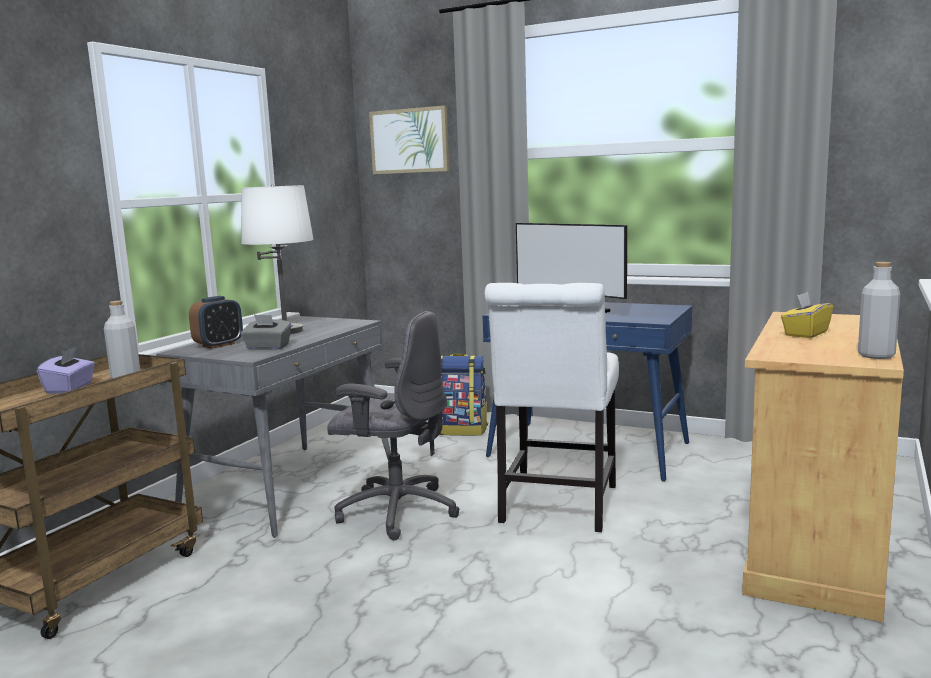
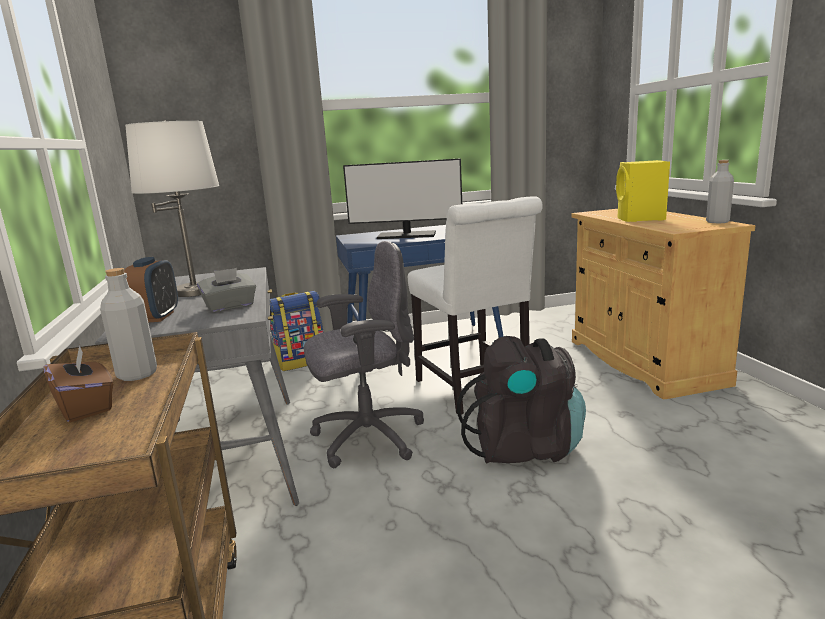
camera: 40 degrees left, 5 degrees up
purple tissue box [37,347,95,394] -> brown tissue box [43,344,113,422]
picture [369,105,449,174] -> none
yellow tissue box [781,292,833,338] -> yellow speaker [616,160,670,222]
none -> black backpack [457,336,586,463]

